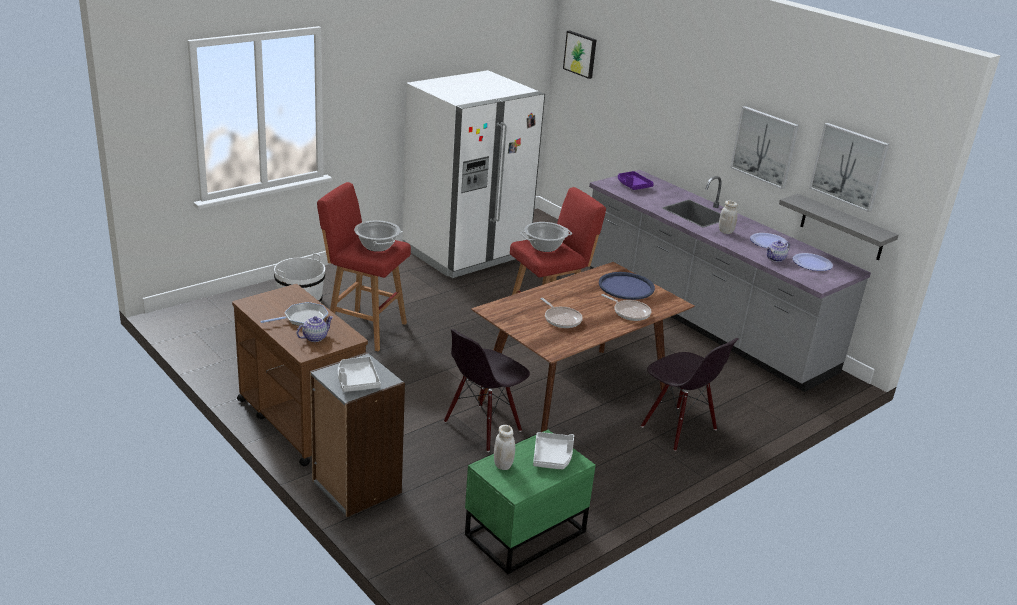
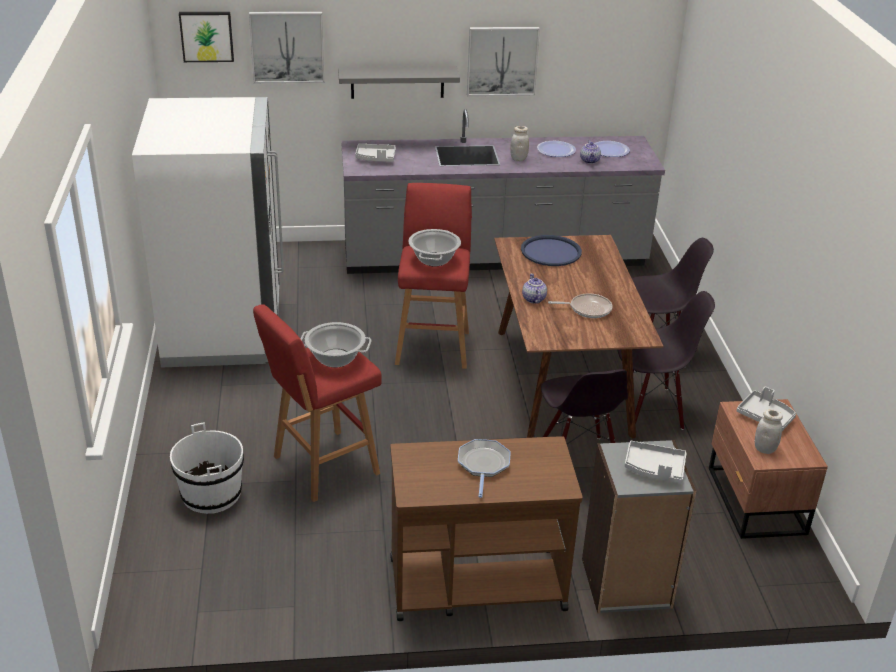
camera: 55 degrees left, 5 degrees up
teapot [297,316,333,342] -> teapot moved to [522,273,547,303]
green nightstand [465,430,596,574] -> brown nightstand [709,399,828,539]
frying pan [601,294,651,321] -> none
purple tray [618,171,654,190] -> grey tray [355,144,396,162]
grey shelf [779,194,899,260] -> grey shelf moved to [338,66,460,99]
picture [809,123,889,212] -> picture moved to [249,12,324,83]
none -> black chair [618,291,715,430]

